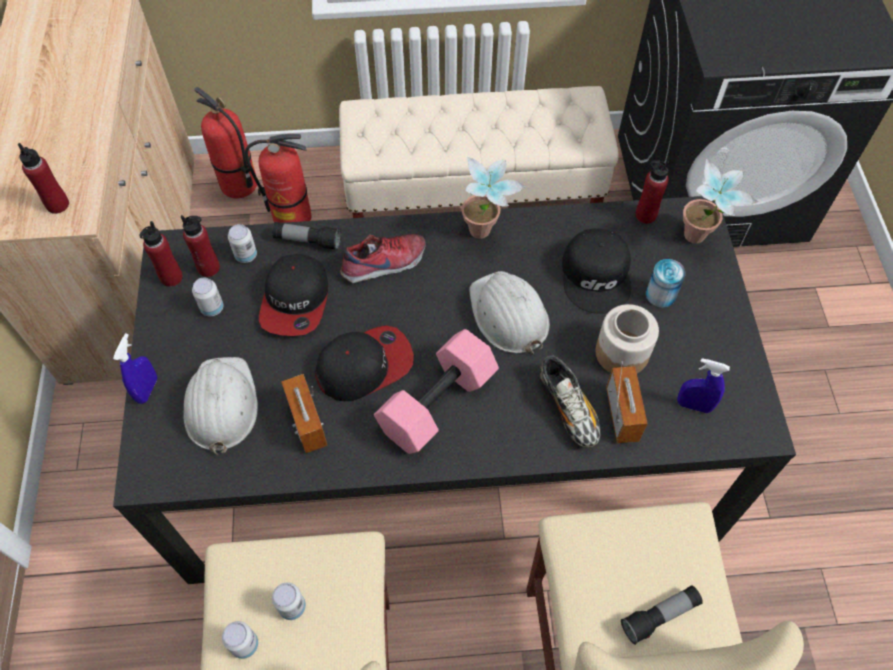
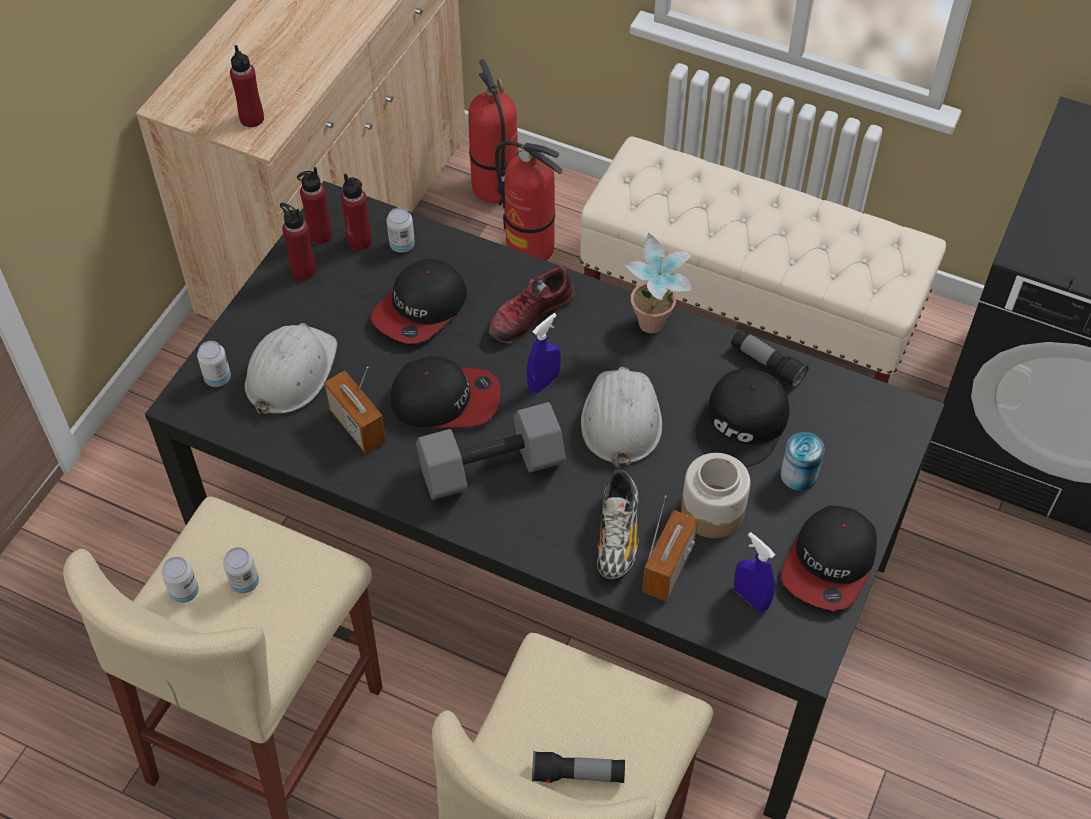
camera: 30 degrees right, 5 degrees down
blue spray bottle [113,333,157,404] -> blue spray bottle moved to [527,313,561,393]
can [192,278,224,316] -> can moved to [197,341,231,387]
flashlight [272,222,341,250] -> flashlight moved to [731,328,809,388]
radio [281,374,328,453] -> radio turned 45 degrees counterclockwise [324,367,386,454]
shoe [340,234,426,283] -> shoe turned 135 degrees clockwise [489,266,575,343]
pink dumbbell [374,329,499,454] -> grey dumbbell [416,402,566,500]
red bottle [635,160,670,224] -> red bottle moved to [280,203,316,281]
potted plant [683,158,758,244] -> none
none -> cap [781,506,877,611]

